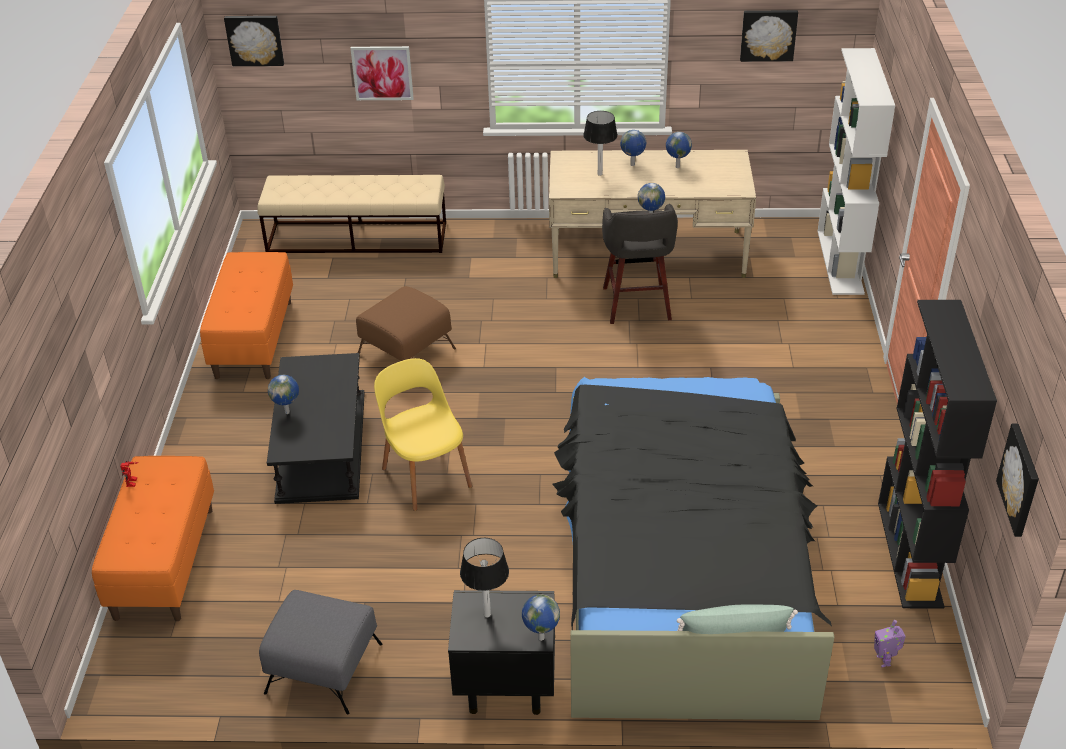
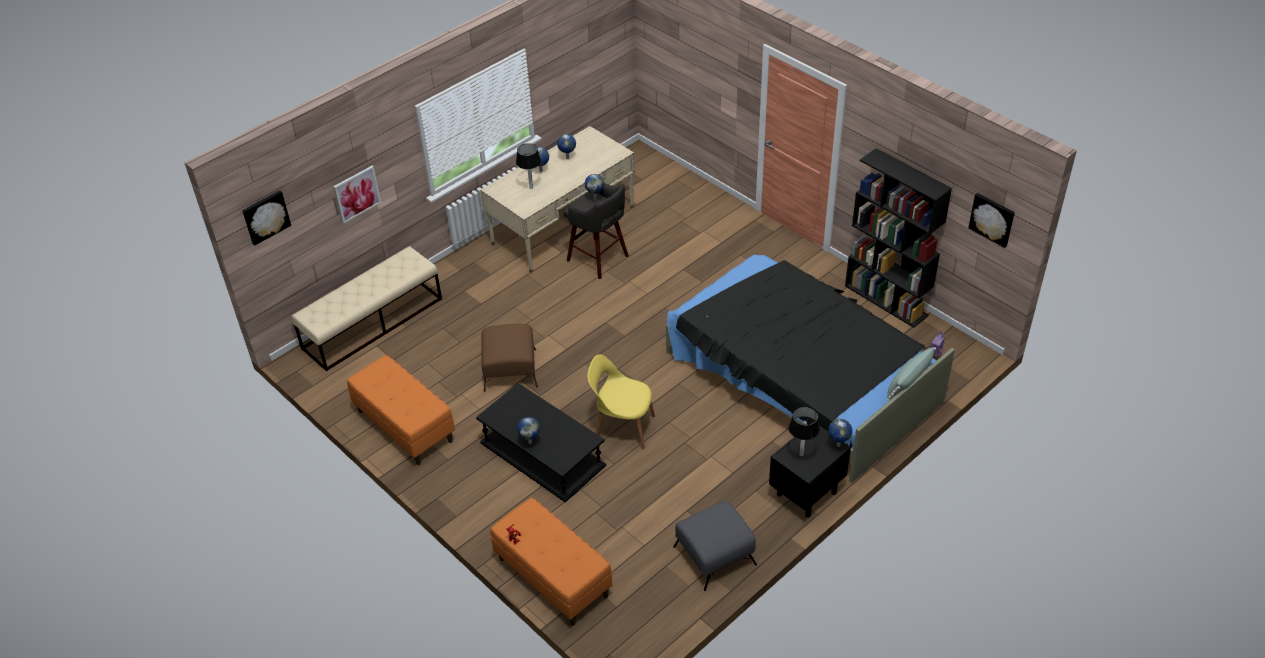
camera: 45 degrees left, 5 degrees up
picture [740,10,798,62] -> none
white bookcase [817,48,895,295] -> none

